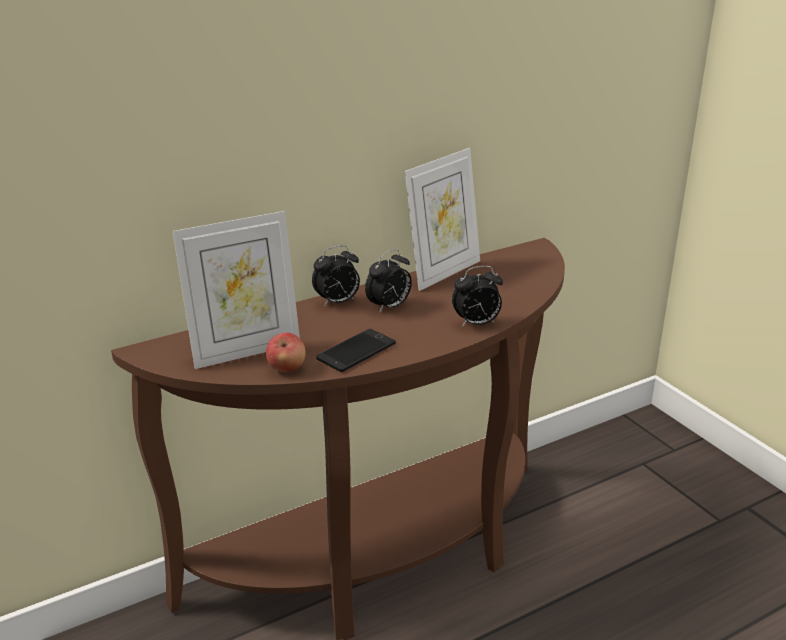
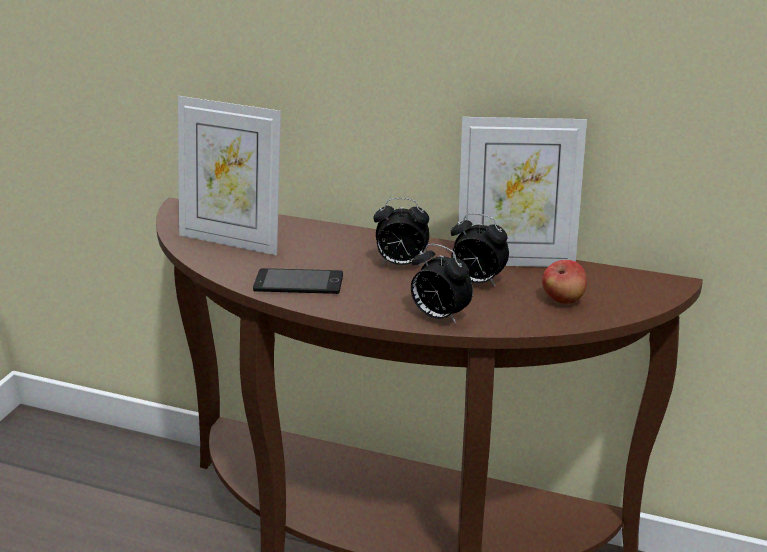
camera: 50 degrees right, 0 degrees up
apple [266,333,306,372] -> apple moved to [542,260,587,304]
alarm clock [312,245,360,307] -> alarm clock moved to [451,213,509,287]

